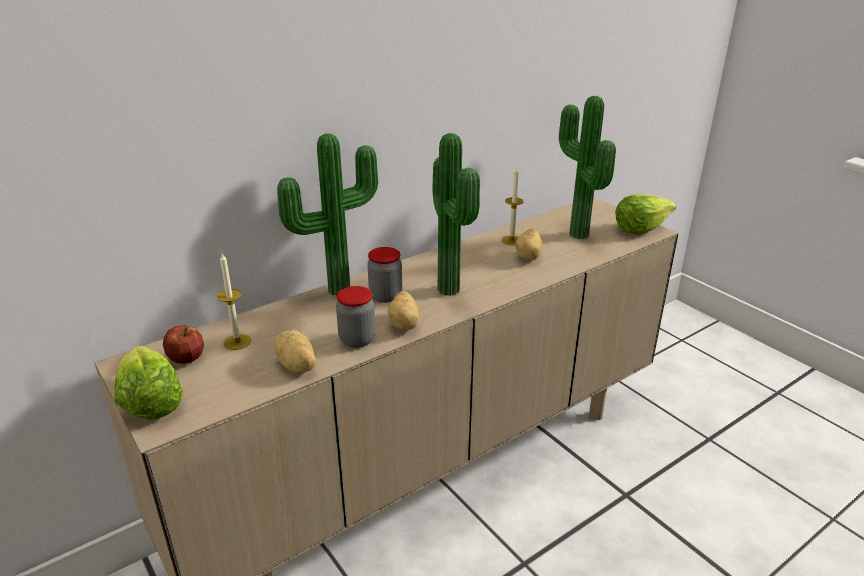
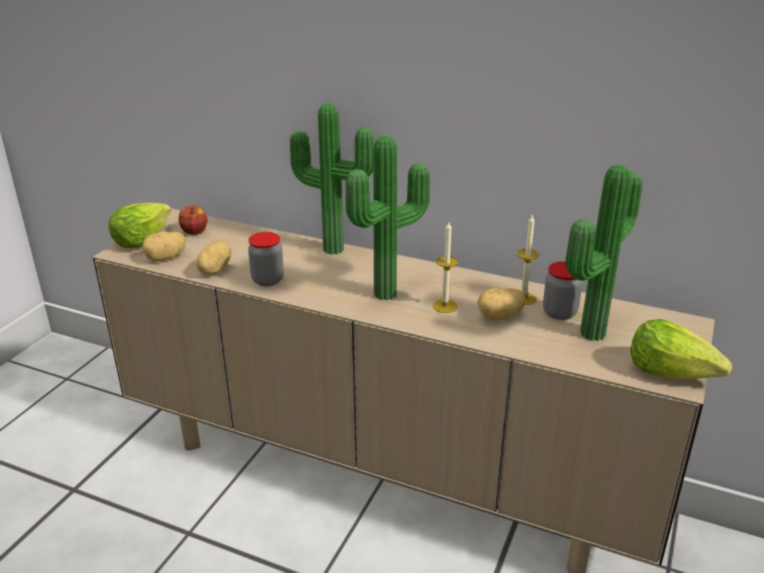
camera: 60 degrees right, 0 degrees up
candle [217,253,251,350] -> candle moved to [433,222,458,313]
jar [367,247,402,303] -> jar moved to [543,261,583,320]
potato [387,291,419,330] -> potato moved to [142,232,186,262]

